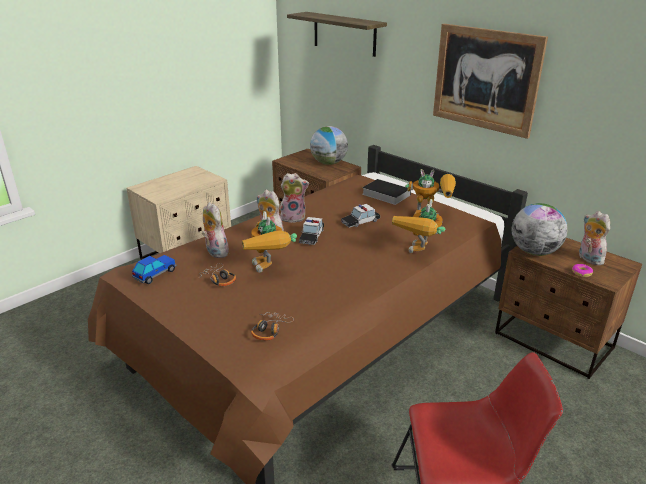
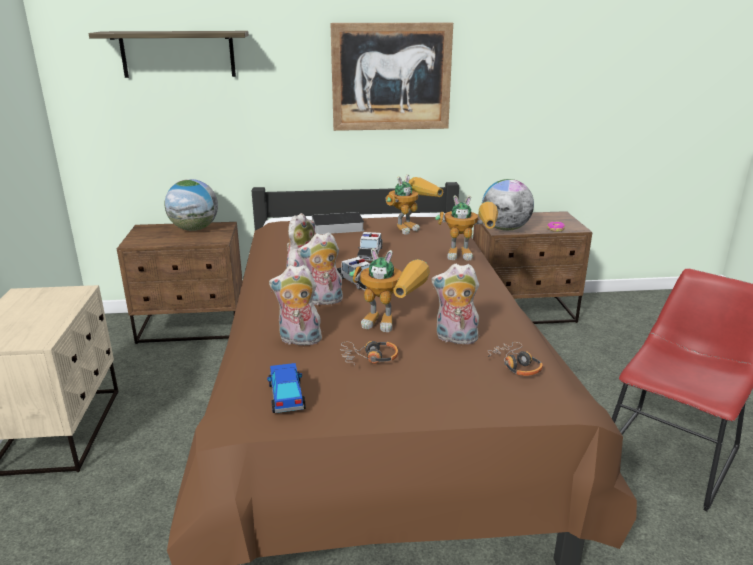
camera: 50 degrees left, 5 degrees down
toy robot [392,199,445,253] -> toy robot turned 60 degrees counterclockwise [435,195,498,260]
plush toy [579,211,610,265] -> plush toy moved to [431,264,479,344]

